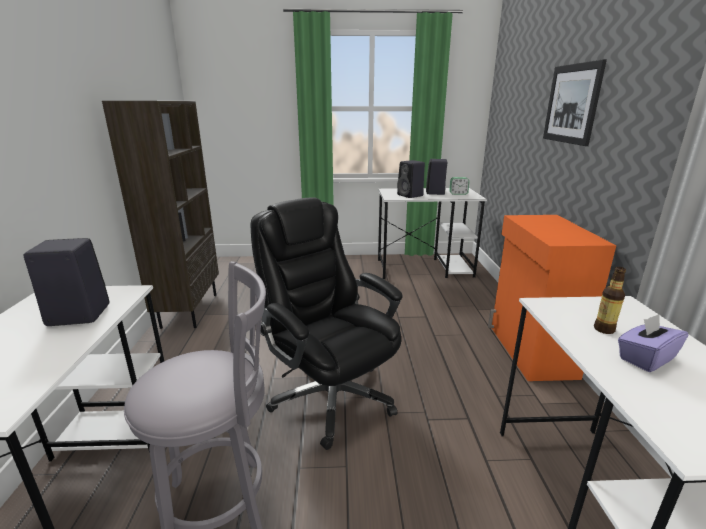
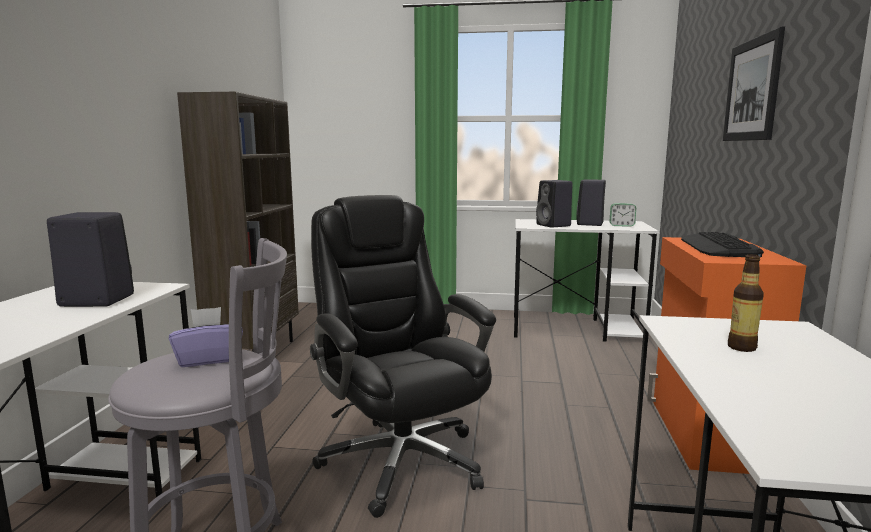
camera: 10 degrees right, 10 degrees down
purple tissue box [618,314,688,372] -> purple tissue box moved to [169,307,243,367]
none -> keyboard [681,232,764,257]

